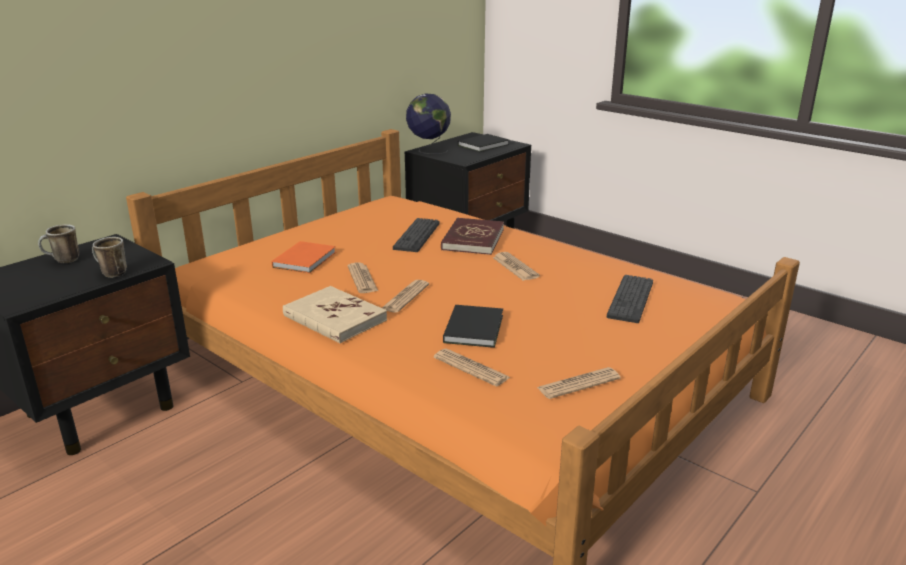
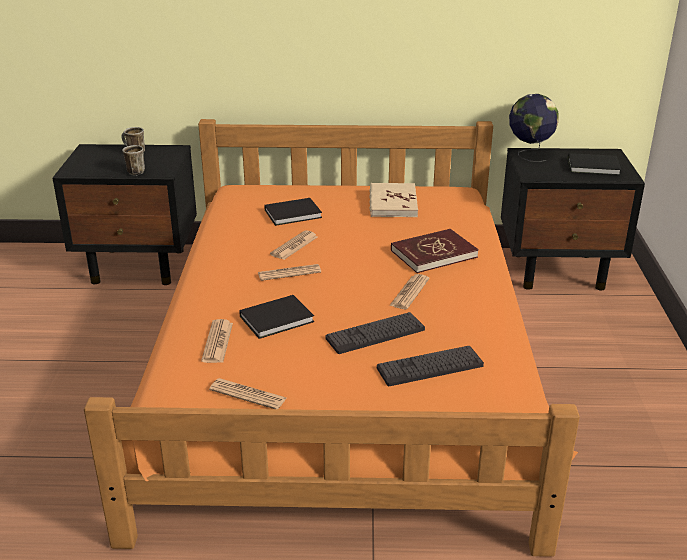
camera: 50 degrees right, 5 degrees up
orange book [272,241,336,274] -> black book [264,198,322,226]
beige book [283,286,387,344] -> beige book moved to [369,183,418,217]
keyboard [393,218,440,252] -> keyboard moved to [325,312,425,354]

